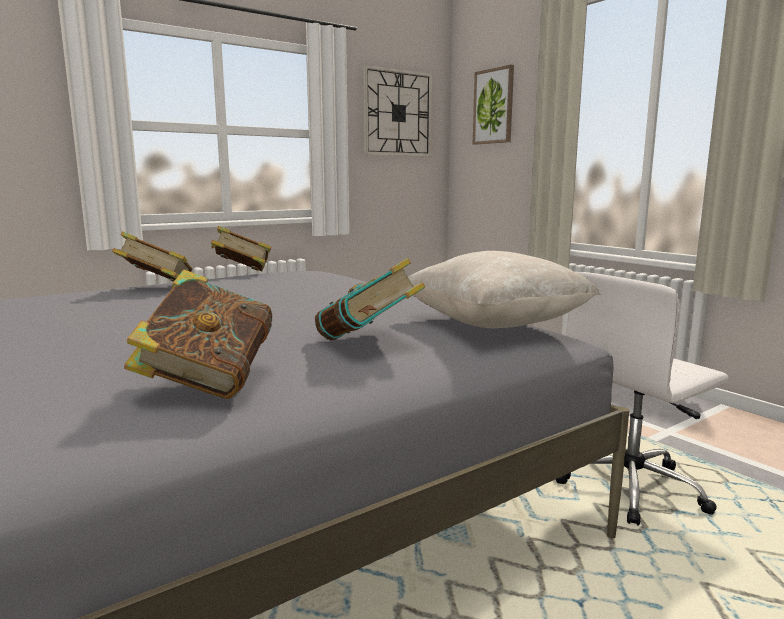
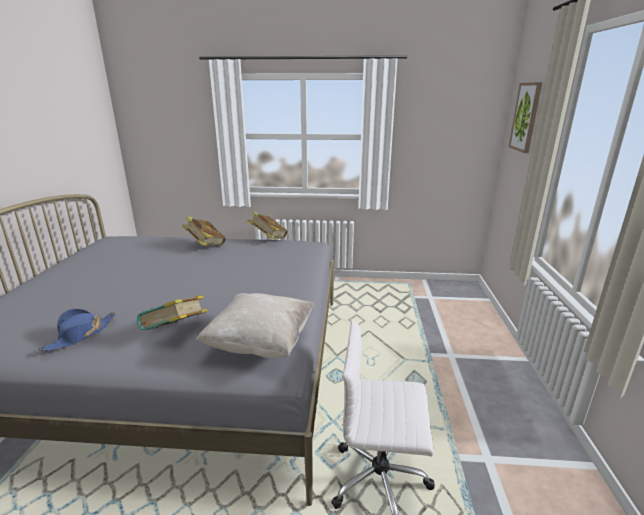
camera: 40 degrees right, 10 degrees up
book [124,270,272,399] -> blue hat [39,309,116,351]
wall clock [363,65,432,157] -> none

